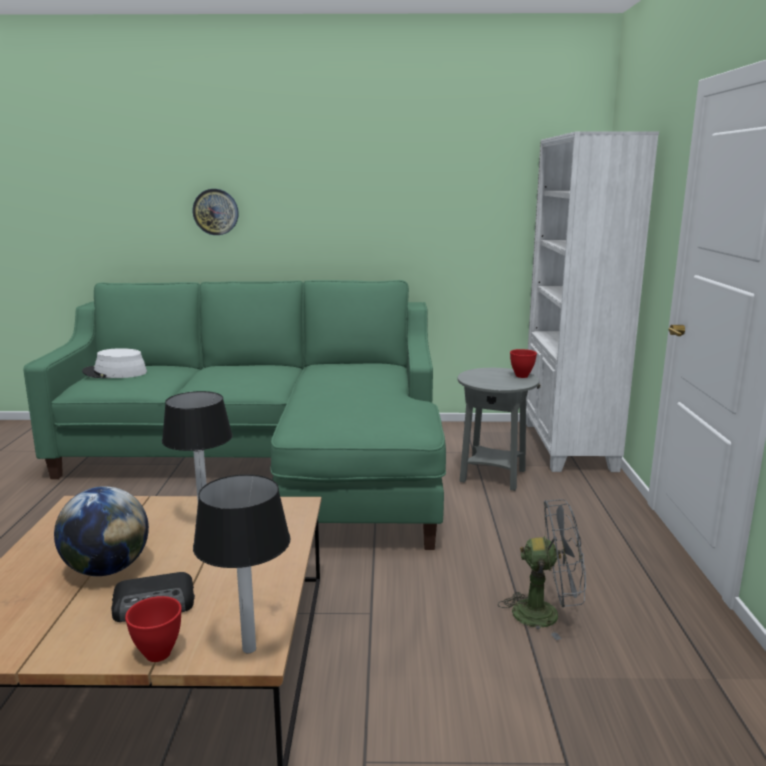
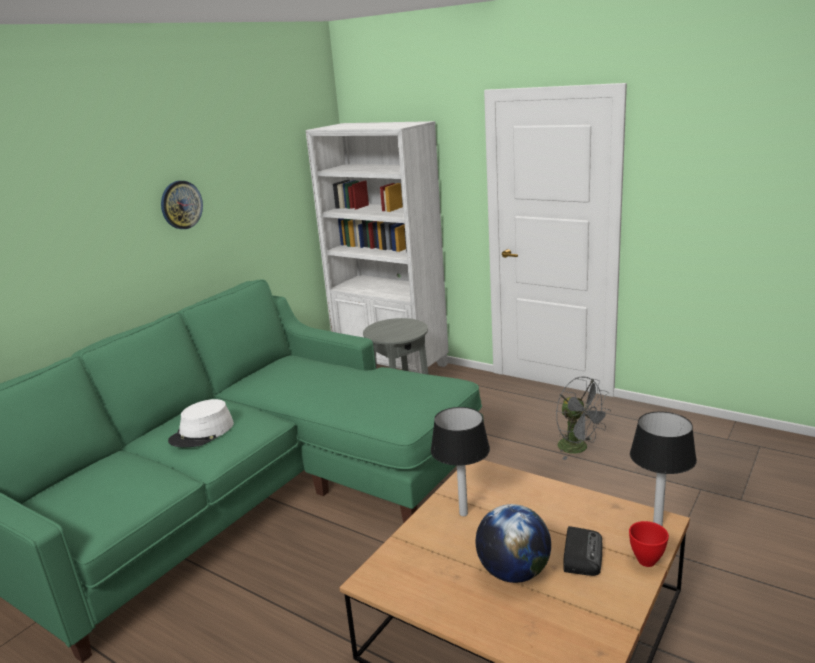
camera: 55 degrees left, 5 degrees up
white hat [82,348,147,378] -> white hat moved to [168,399,234,447]
wall clock [193,189,239,235] -> wall clock moved to [161,181,203,229]
grey fan [498,499,586,640] -> grey fan turned 105 degrees clockwise [556,376,611,460]
red bowl [510,349,537,378] -> none

